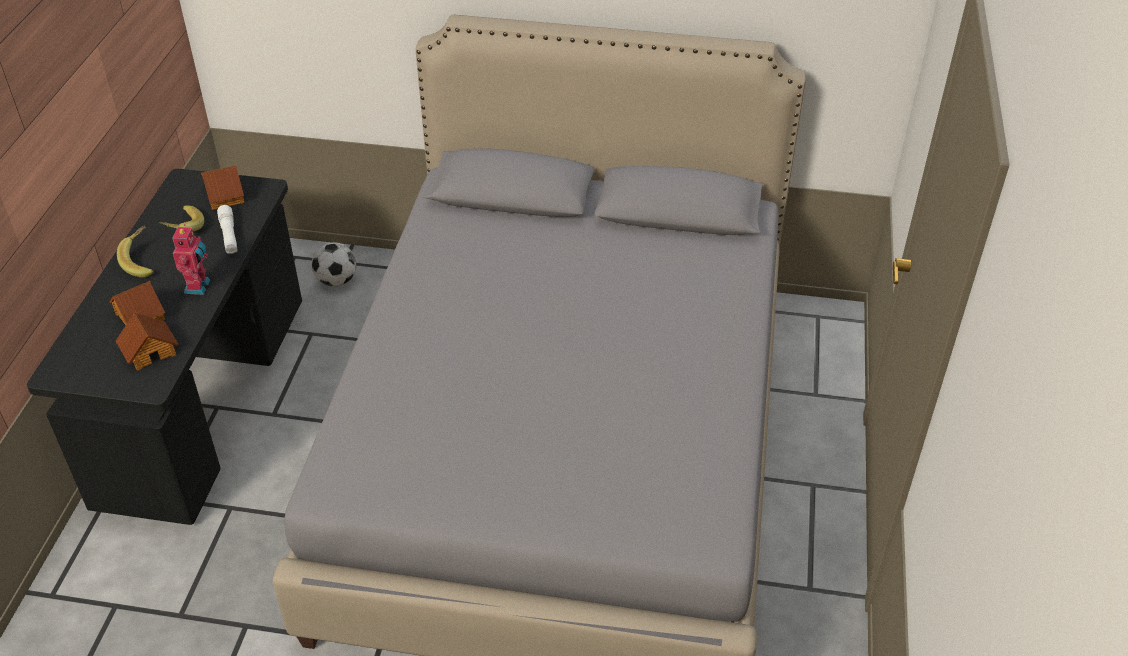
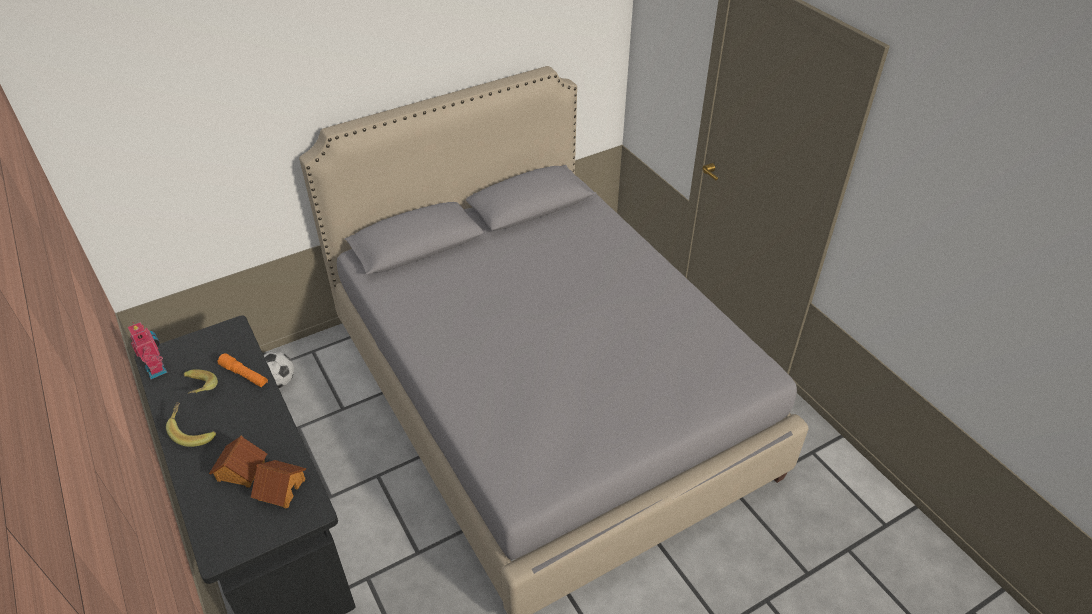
camera: 40 degrees left, 0 degrees up
toy robot [173,224,210,295] -> toy robot moved to [128,322,168,380]
toy house [201,165,244,210] -> none
white flashlight [217,205,238,254] -> orange flashlight [218,353,268,387]

